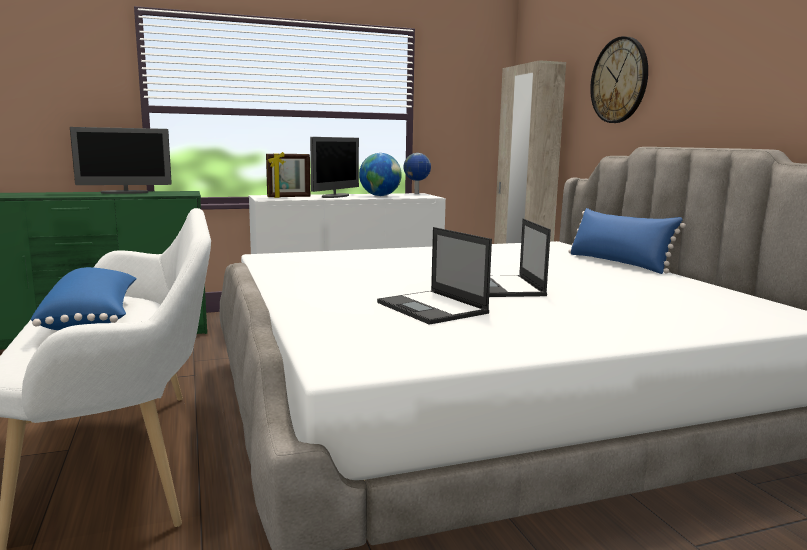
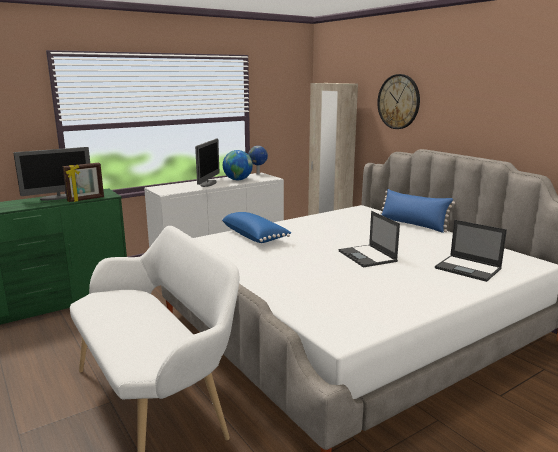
camera: 15 degrees left, 5 degrees up
blue pillow [31,267,137,330] -> blue pillow moved to [222,212,291,243]
picture frame [266,152,310,198] -> picture frame moved to [63,163,104,202]
laptop [377,227,492,325] -> laptop moved to [435,220,507,282]

